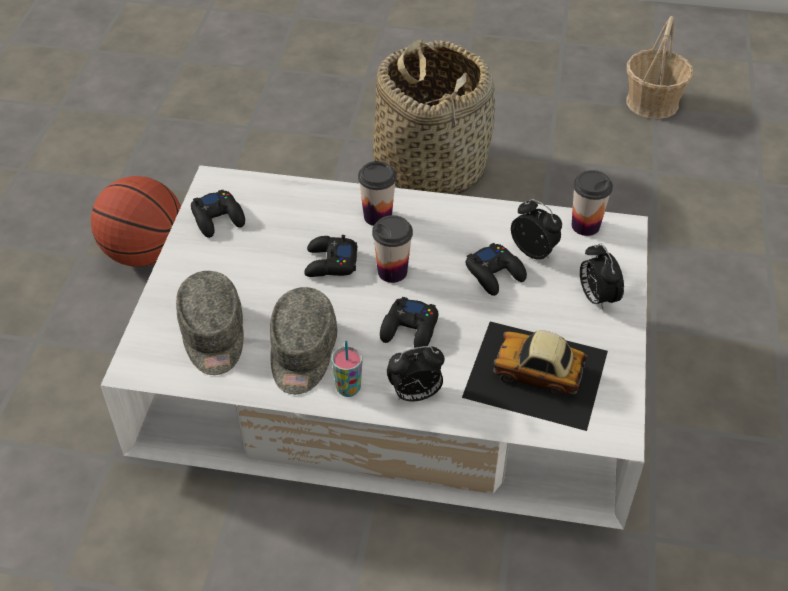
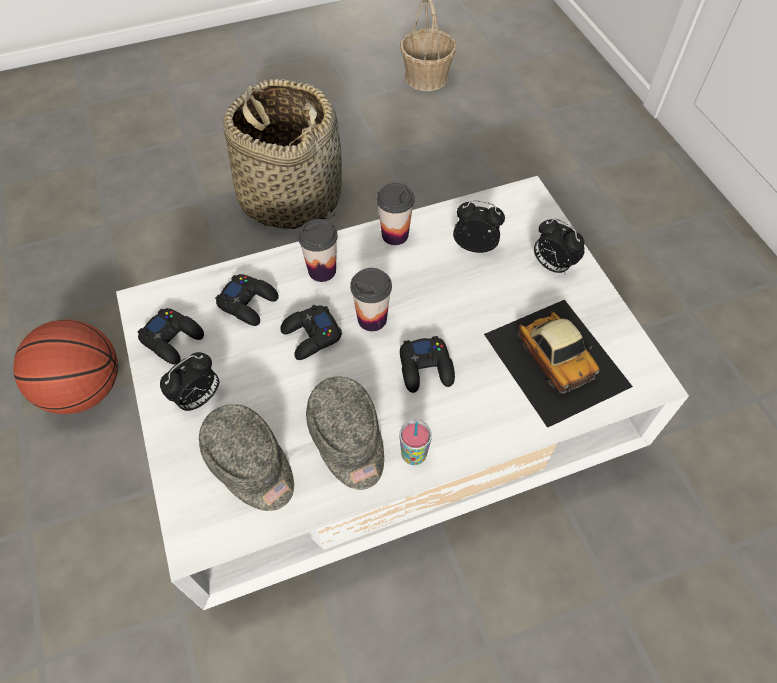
camera: 30 degrees left, 10 degrees up
alarm clock [387,346,445,402] -> alarm clock moved to [160,352,219,411]
toy car [462,322,608,431] -> toy car turned 105 degrees counterclockwise [484,300,633,428]
black game controller [466,243,527,296] -> black game controller moved to [215,274,279,326]
cup [572,170,613,236] -> cup moved to [377,183,415,245]

